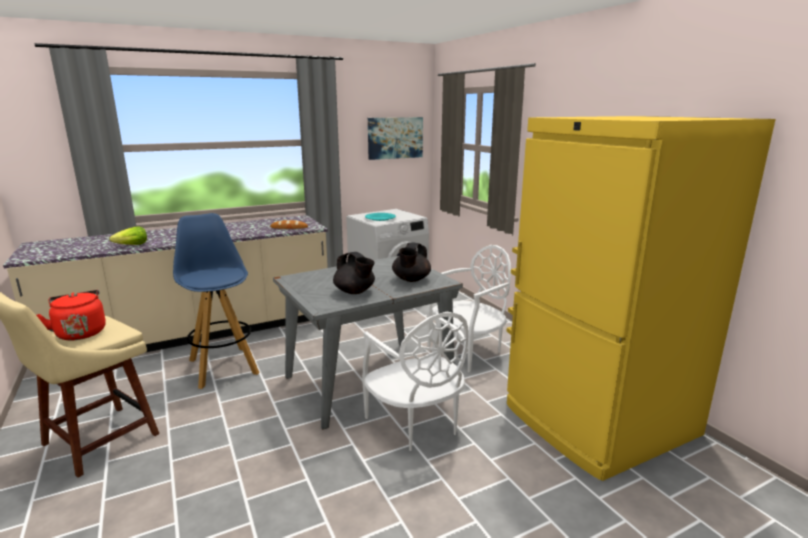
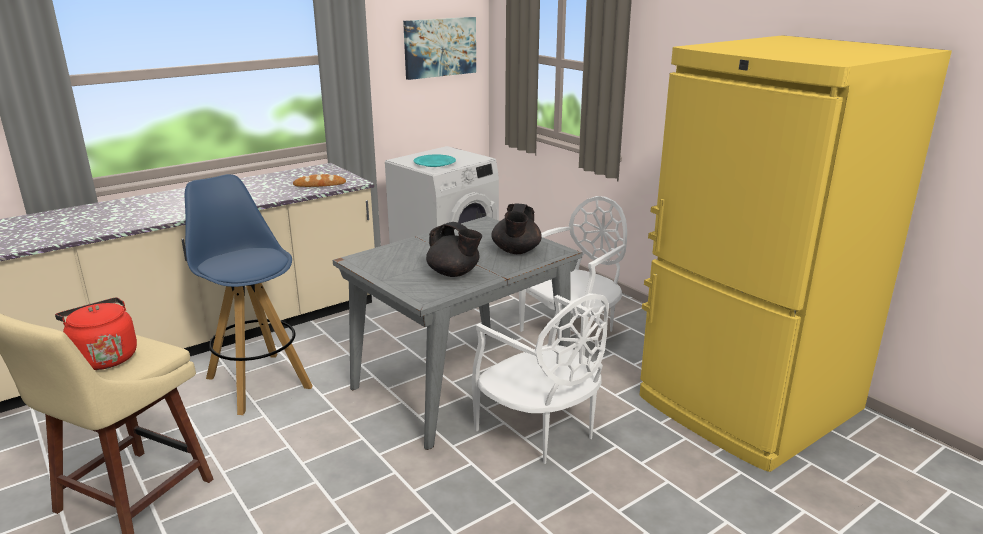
camera: 10 degrees left, 5 degrees up
lettuce [109,226,147,245] -> none

